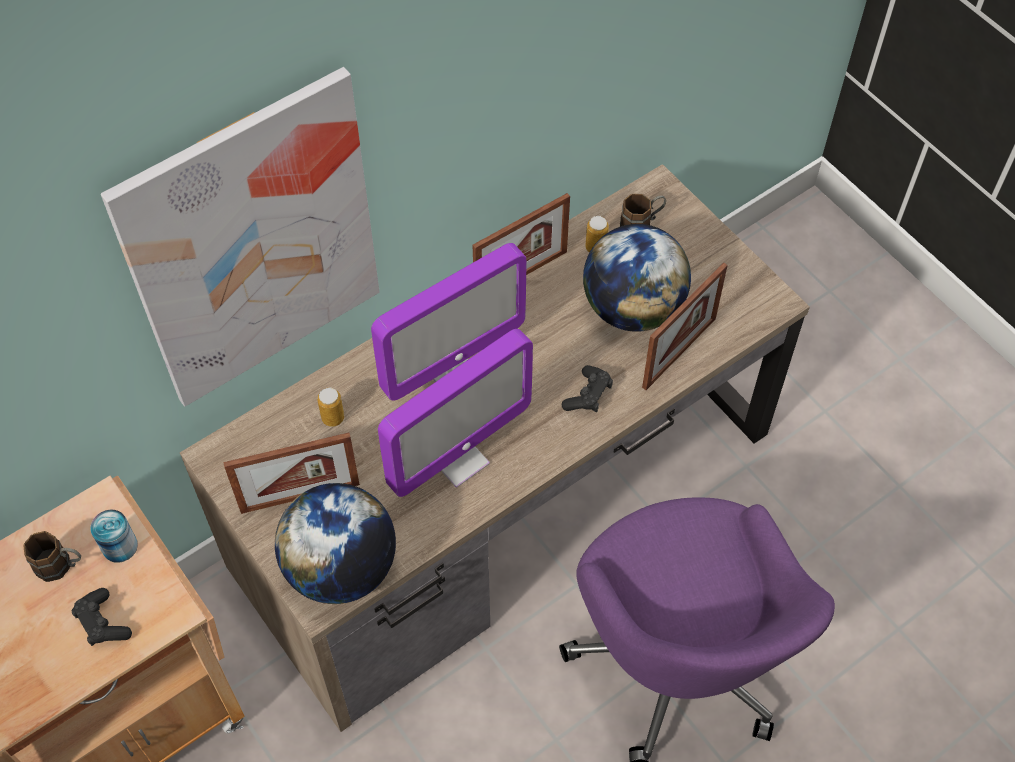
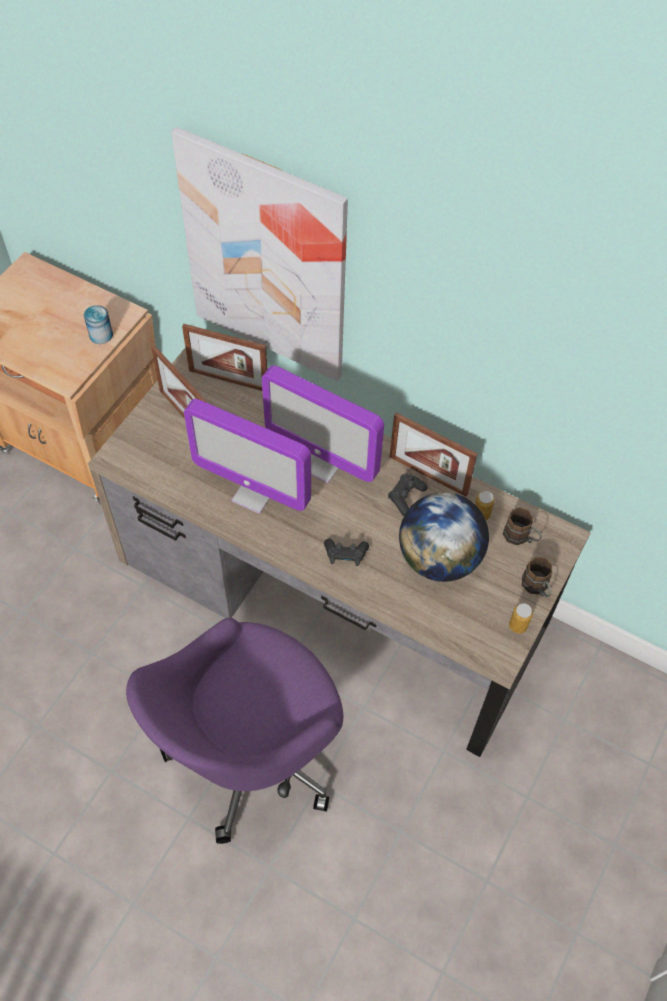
camera: 65 degrees right, 0 degrees up
brown mug [23,531,81,582] -> brown mug moved to [522,557,552,597]
black game controller [71,588,132,646] -> black game controller moved to [388,473,428,516]
globe [275,483,396,604] -> none
can [317,388,344,427] -> can moved to [509,603,533,634]
picture frame [642,262,728,390] -> picture frame moved to [182,324,268,391]

